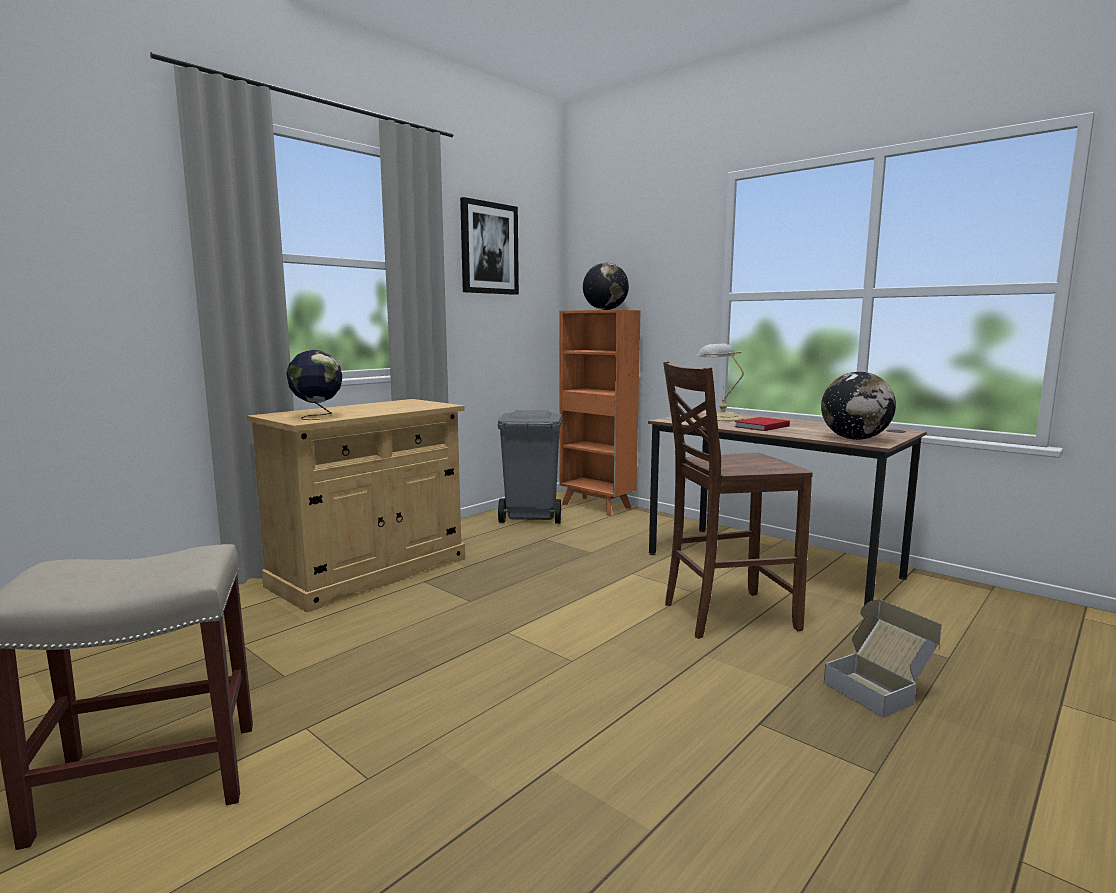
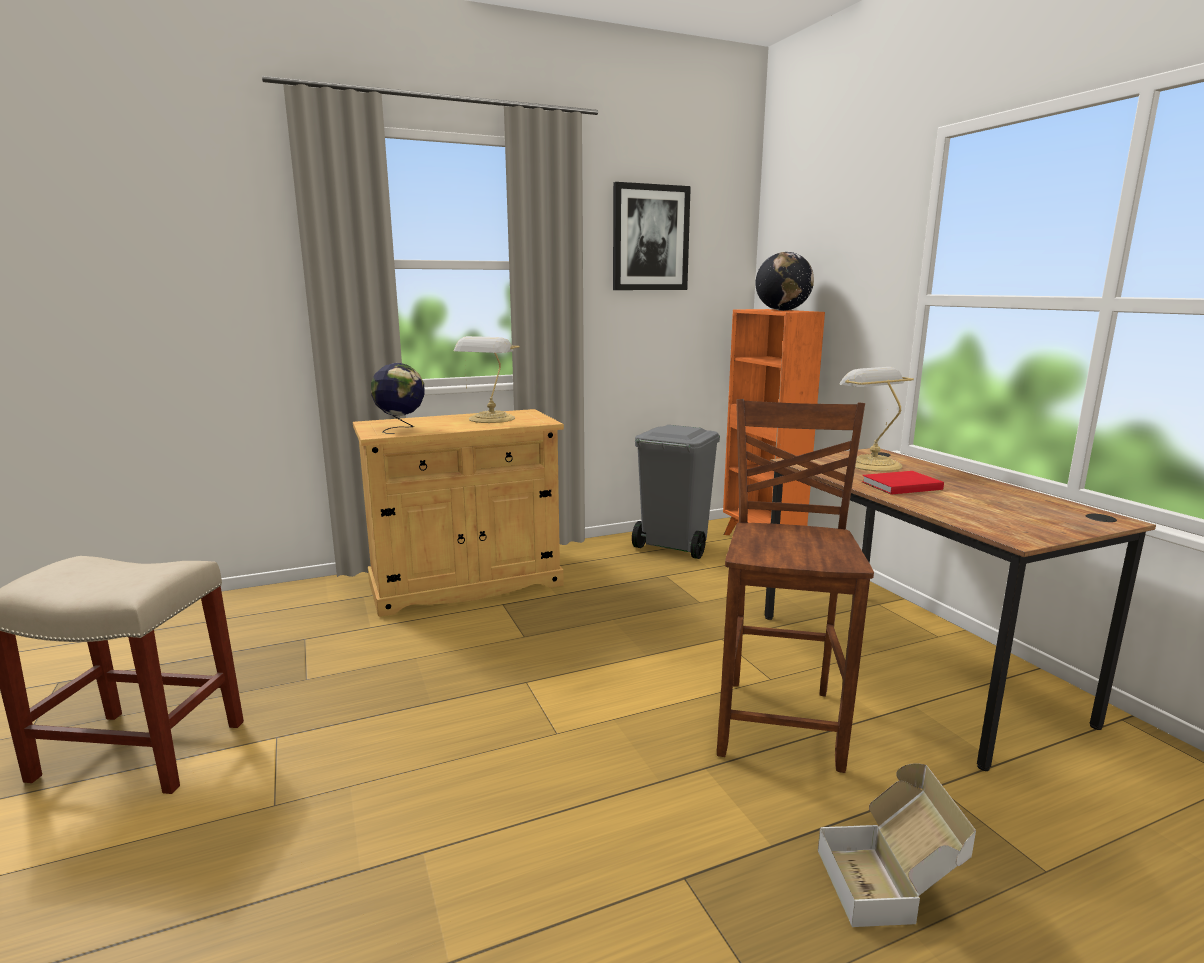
camera: 25 degrees right, 5 degrees up
brown chair [663,361,813,639] -> brown chair turned 90 degrees clockwise [717,399,874,773]
globe [821,372,896,440] -> none
none -> table lamp [454,336,520,423]

